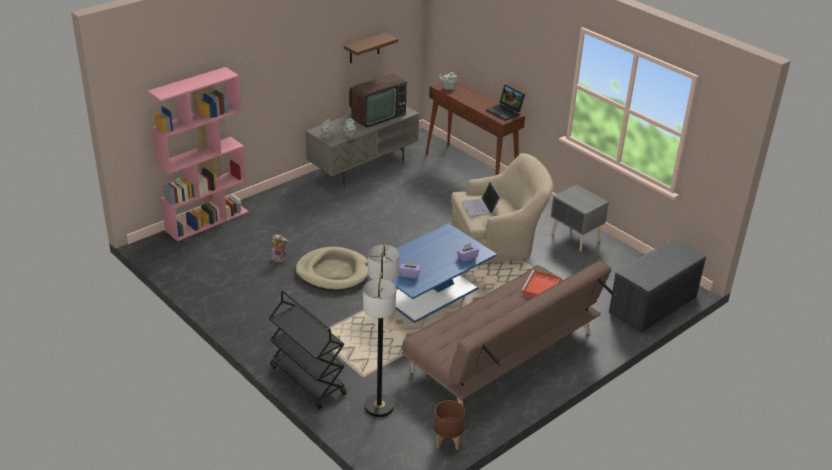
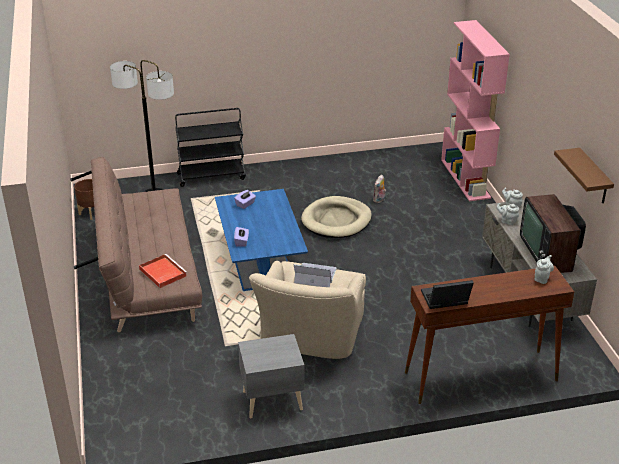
camera: 120 degrees right, 0 degrees up
grey bench [609,239,706,333] -> none

